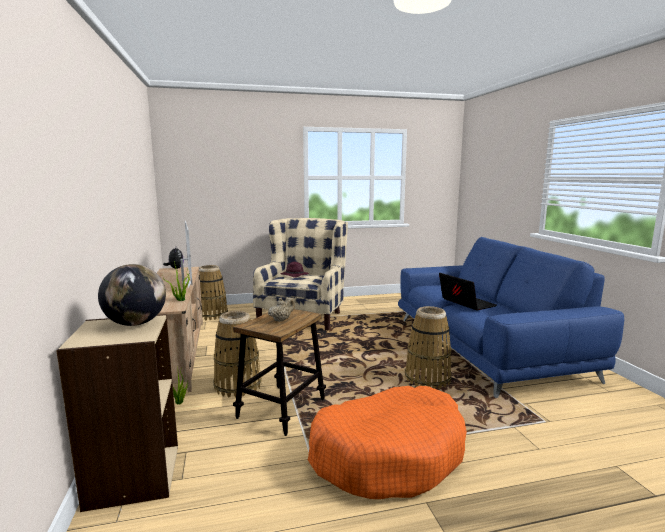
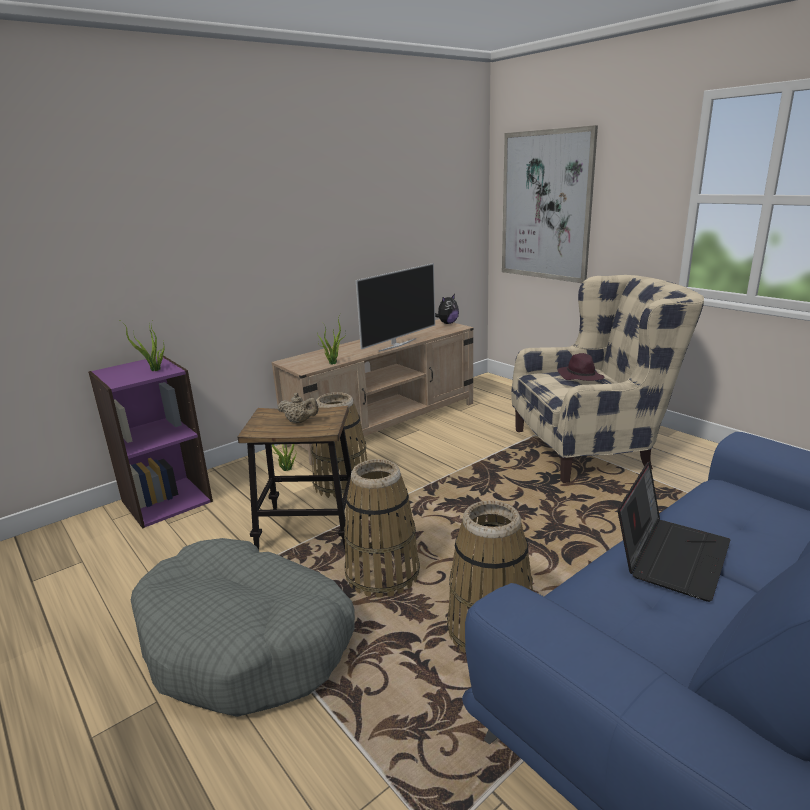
camera: 65 degrees right, 10 degrees up
beige bookcase [56,314,178,512] -> purple bookcase [88,355,213,529]
globe [98,264,166,326] -> potted plant [118,319,164,371]
basket [199,265,228,320] -> basket moved to [344,459,420,598]
orange dog bed [308,386,467,499] -> grey dog bed [131,538,355,717]
none -> picture [502,125,598,283]

